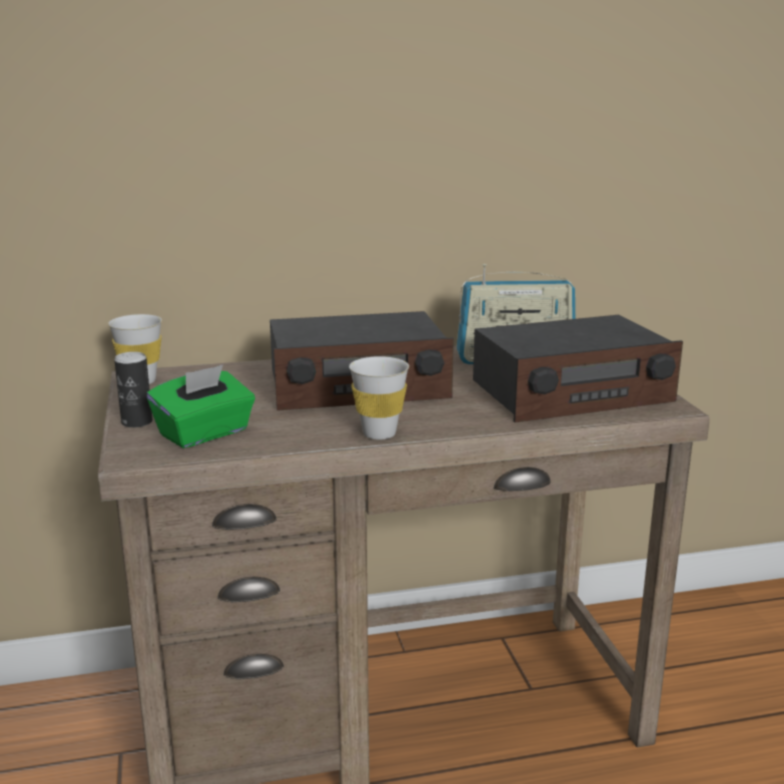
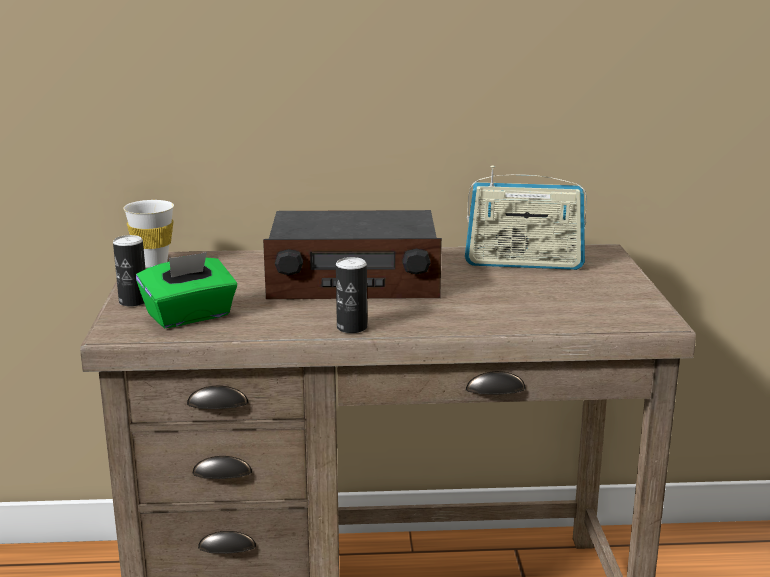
camera: 10 degrees right, 0 degrees up
white cup [349,356,409,440] -> can [336,257,367,333]
radio [473,315,683,423] -> none

